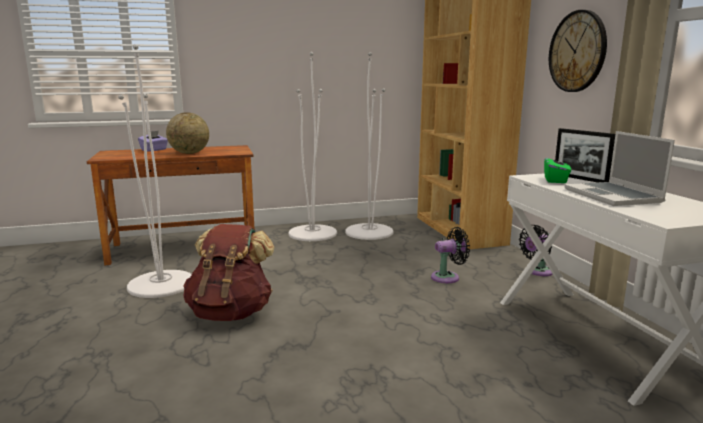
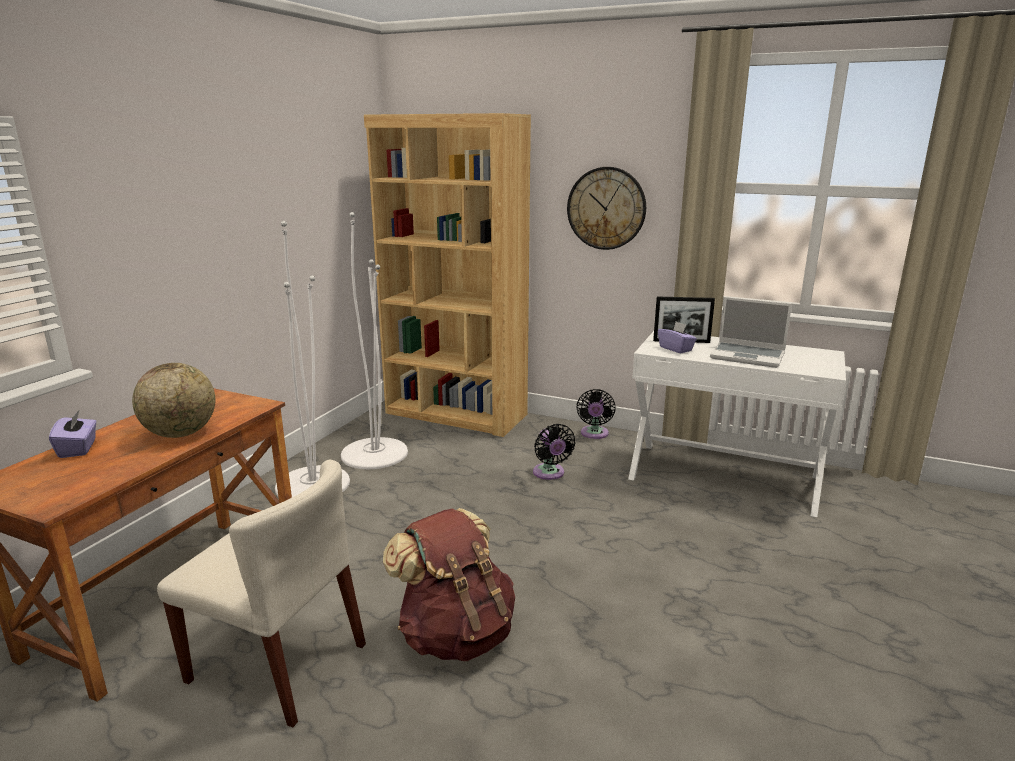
camera: 50 degrees left, 5 degrees up
white floor lamp [118,44,192,298] -> beige chair [157,460,366,727]
black fan [431,227,470,283] -> black fan turned 135 degrees clockwise [533,424,576,480]
green tissue box [544,153,571,183] -> purple tissue box [658,322,697,353]

